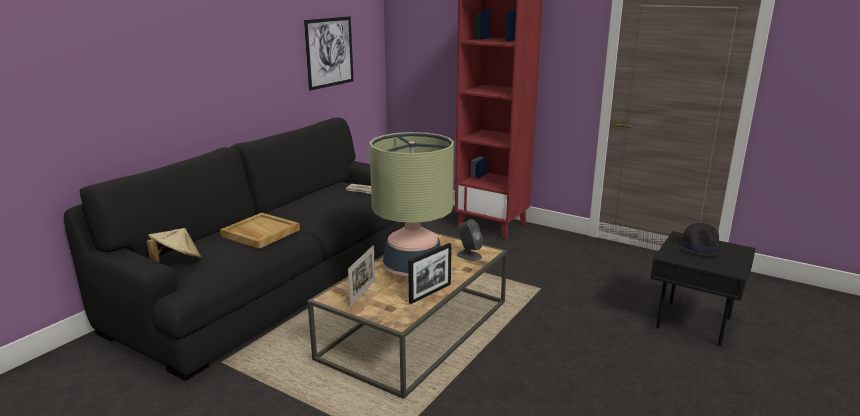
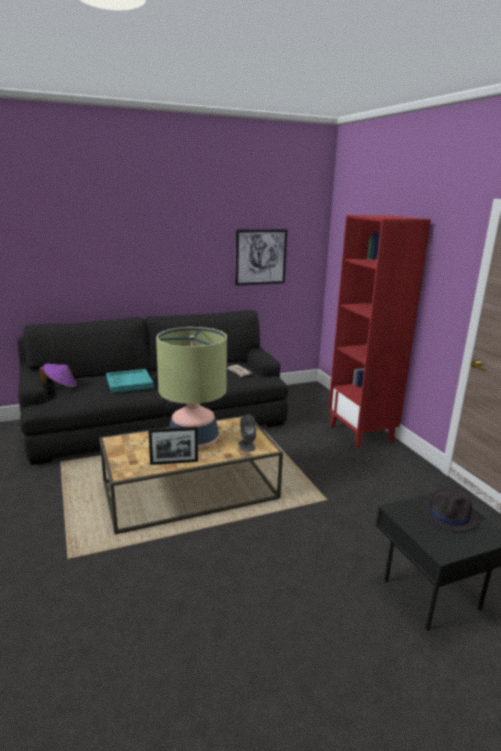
camera: 35 degrees right, 0 degrees up
beige hat [147,228,201,262] -> purple hat [40,364,77,388]
beige tray [220,213,300,249] -> turquoise tray [106,369,154,393]
picture frame [348,245,375,307] -> none

